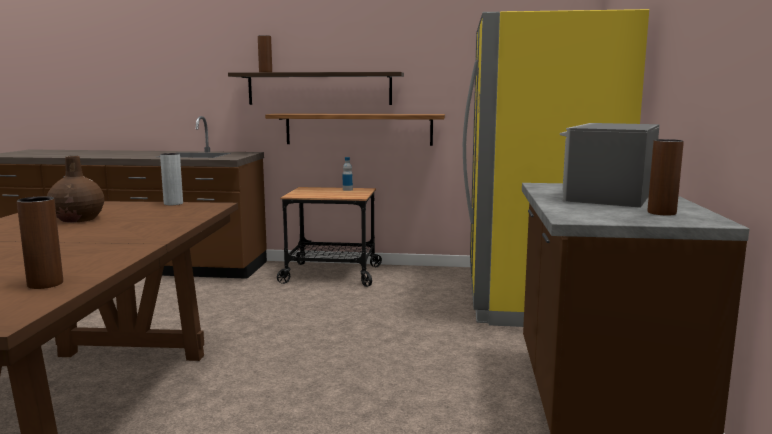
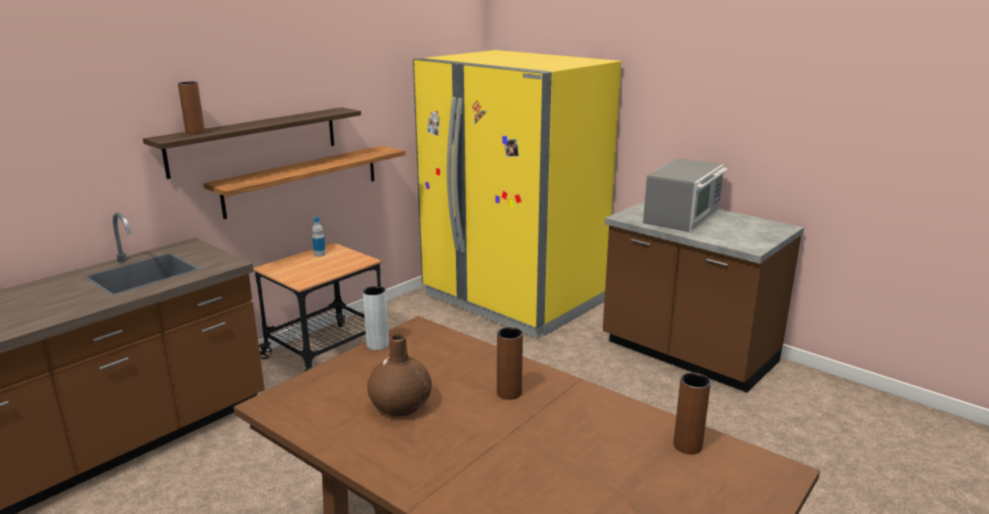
camera: 55 degrees left, 10 degrees up
microwave [560,123,660,208] -> microwave turned 120 degrees counterclockwise [643,158,728,232]
brown vase [648,139,684,215] -> brown vase moved to [497,327,523,400]

